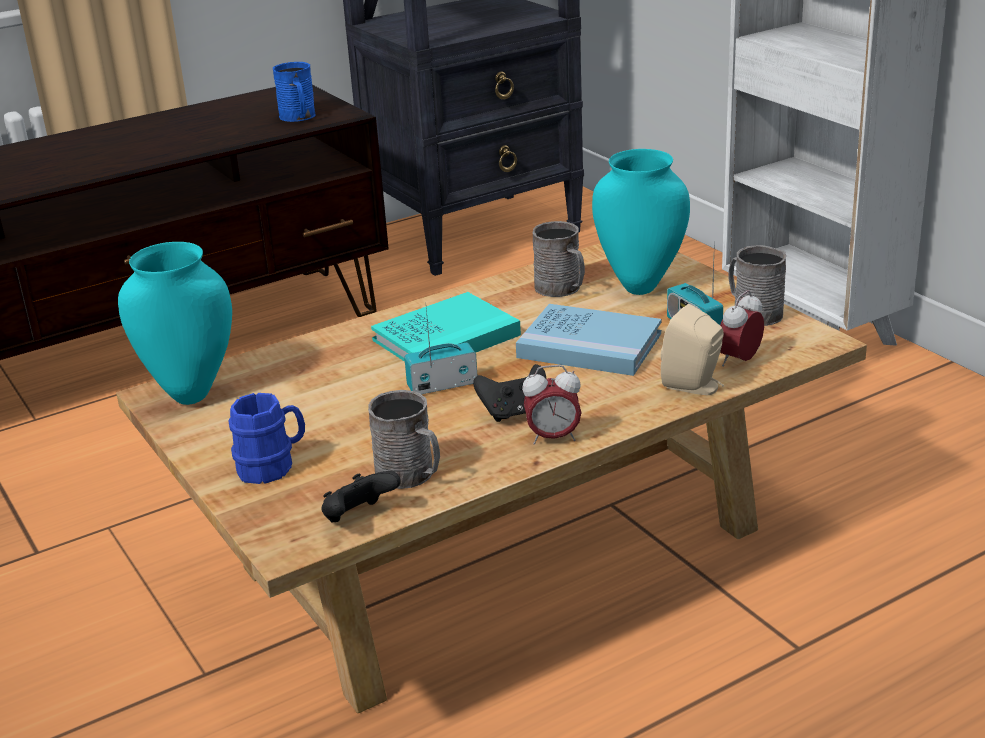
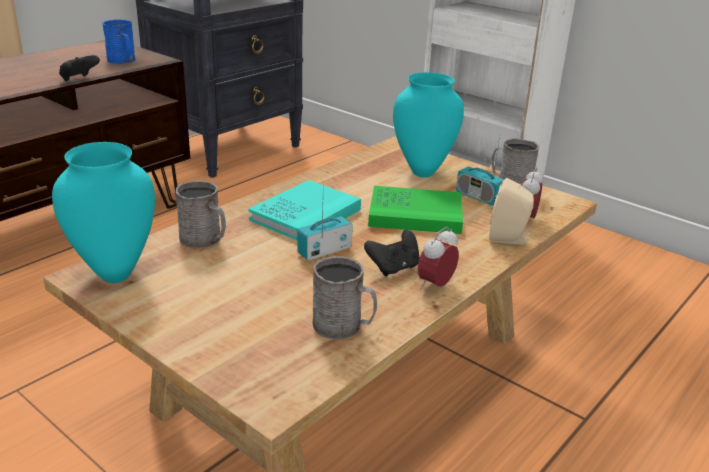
camera: 20 degrees left, 0 degrees up
blue mug [229,393,305,484] -> none
black game controller [321,471,401,522] -> black game controller moved to [59,55,100,81]
blue book [516,304,661,376] -> green book [368,186,463,234]
alarm clock [522,365,581,444] -> alarm clock turned 150 degrees clockwise [418,227,459,290]
grey mug [533,221,585,297] -> grey mug moved to [176,180,226,249]

